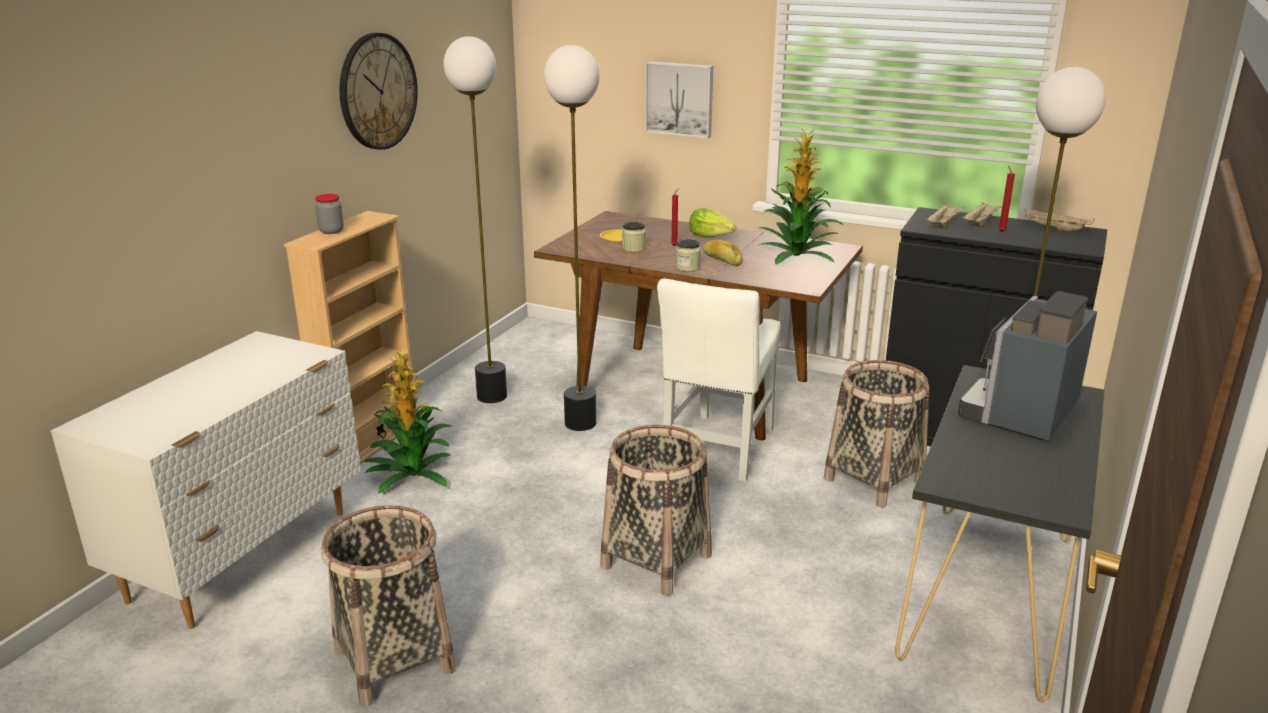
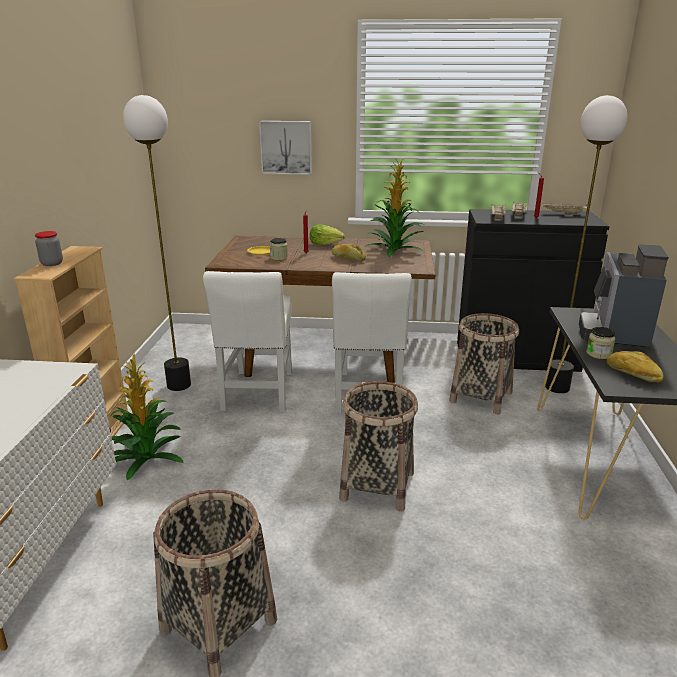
camera: 20 degrees left, 0 degrees up
wall clock [339,33,418,150] -> none
floor lamp [544,45,599,431] -> white chair [203,271,292,412]
jar [676,239,701,272] -> jar moved to [586,327,615,359]
none -> bread [607,351,663,382]

